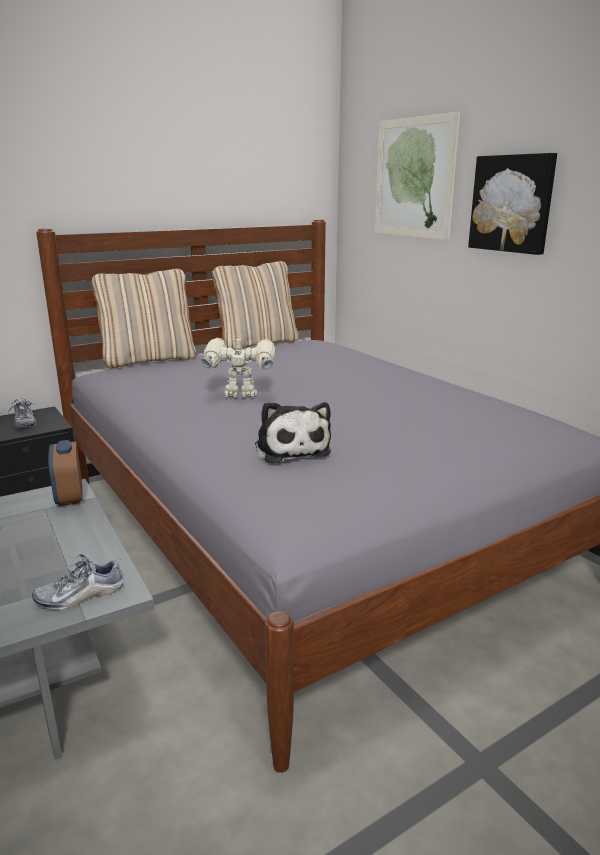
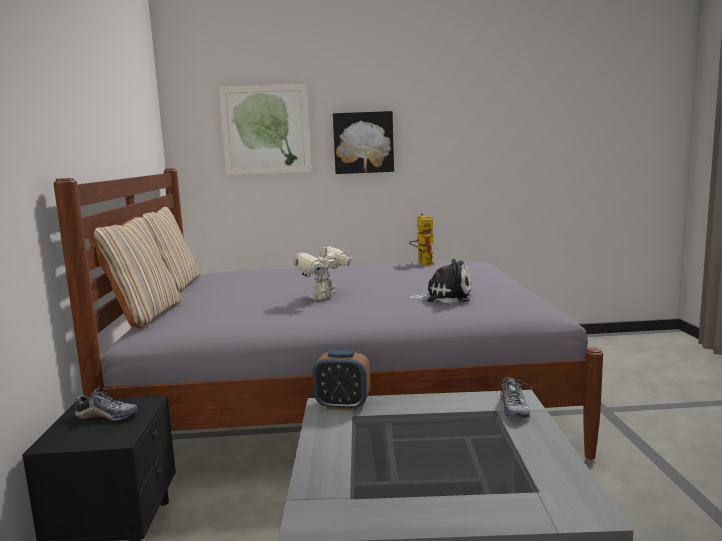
camera: 60 degrees left, 10 degrees down
none -> toy robot [409,213,434,265]

